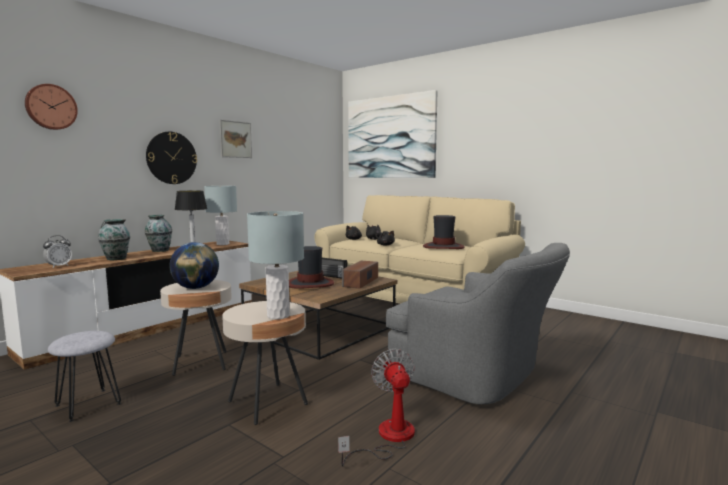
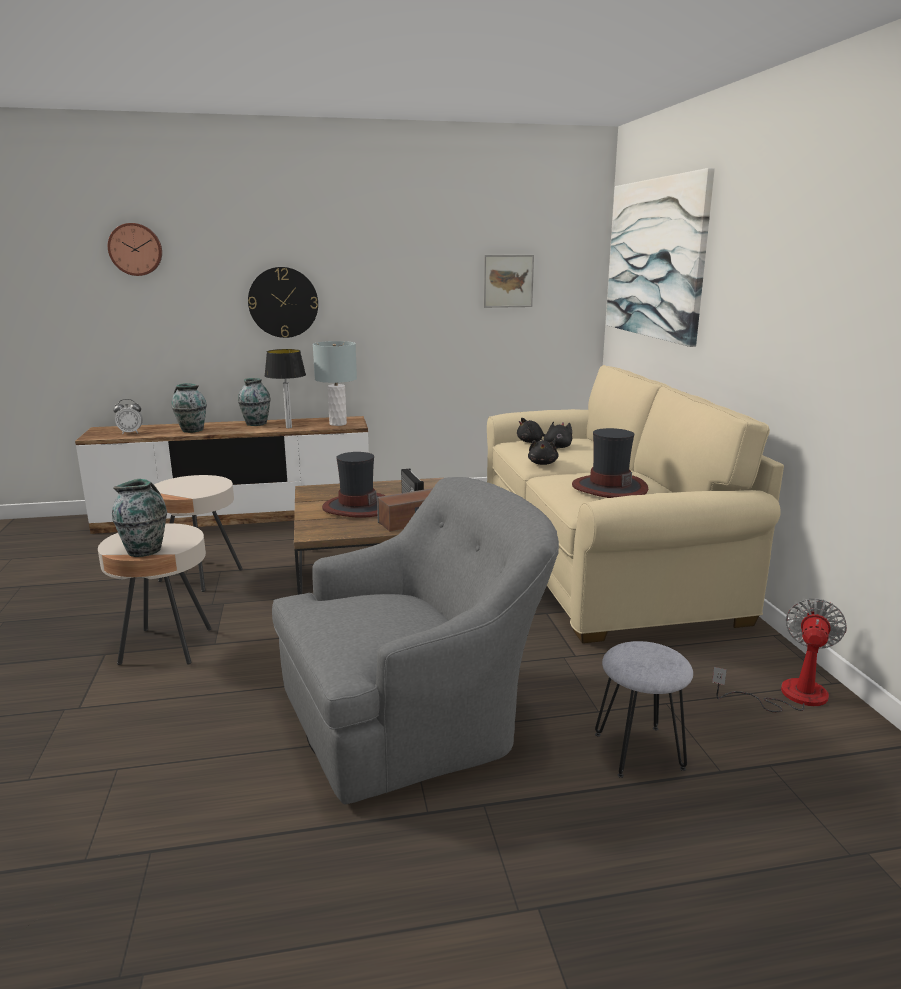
camera: 40 degrees right, 10 degrees up
grey stool [48,331,121,422] -> grey stool moved to [595,641,693,778]
globe [169,242,219,289] -> none
picture [219,120,252,158] -> picture moved to [483,255,534,308]
grey table lamp [247,211,304,319] -> vase [112,479,167,557]
fan [338,349,415,467] -> fan moved to [712,598,847,712]
grey armchair [386,243,570,405] -> grey armchair turned 105 degrees counterclockwise [272,477,559,804]

